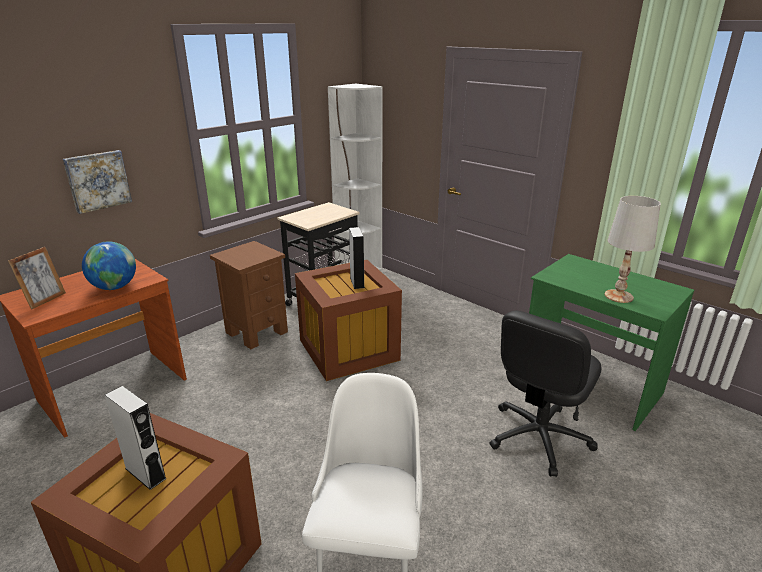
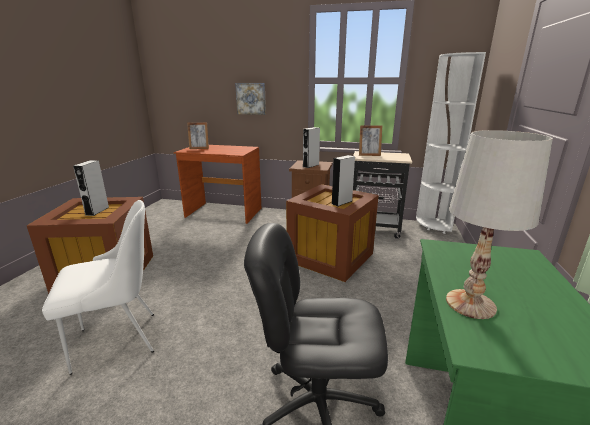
camera: 60 degrees right, 5 degrees down
globe [82,242,136,290] -> none
none -> grey speaker [303,127,320,168]
none -> picture frame [359,125,382,156]

